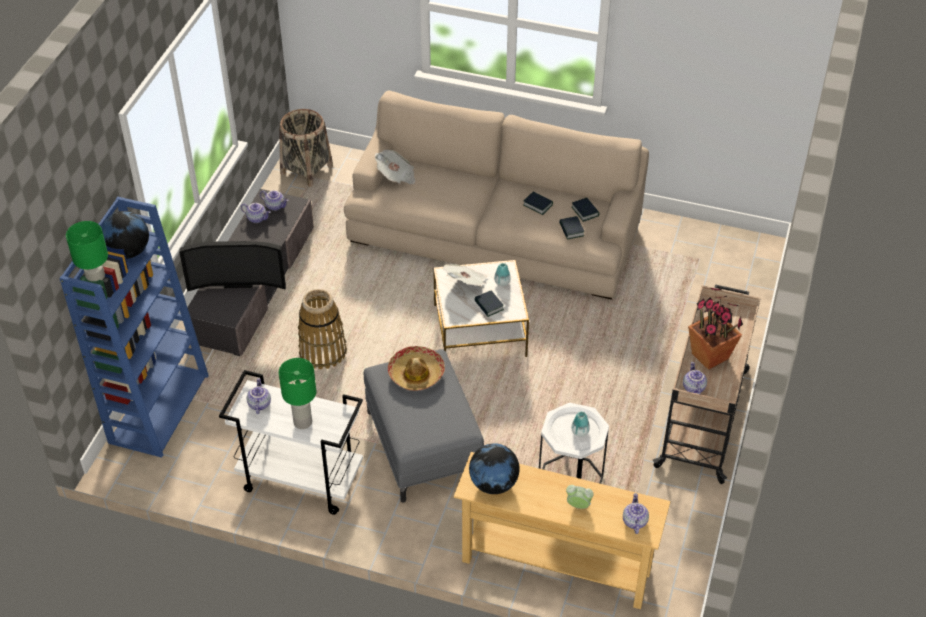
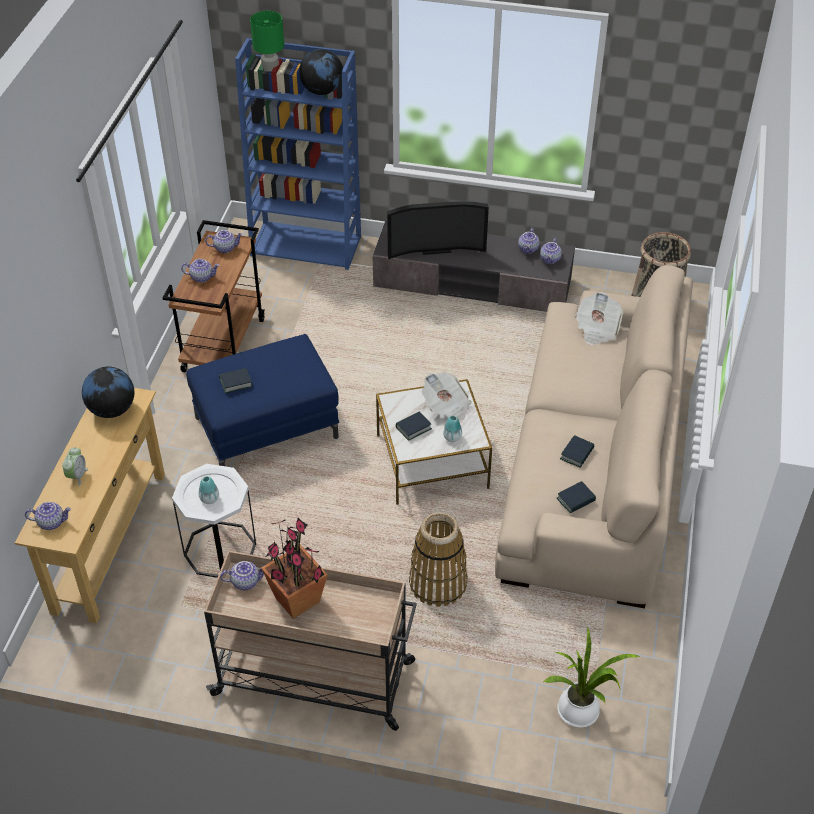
camera: 85 degrees right, 0 degrees up
television [179,241,286,292] -> television turned 90 degrees counterclockwise [387,202,489,259]
white cart [219,370,363,515] -> brown cart [163,220,265,372]
green table lamp [279,358,316,429] -> teapot [181,259,219,283]
basket [298,289,347,369] -> basket moved to [409,512,468,607]
grey ottoman [364,349,484,503] -> blue ottoman [186,334,339,466]
hat [388,346,445,391] -> none
book [559,216,584,240] -> book moved to [219,368,253,393]
none -> potted plant [544,627,641,728]

